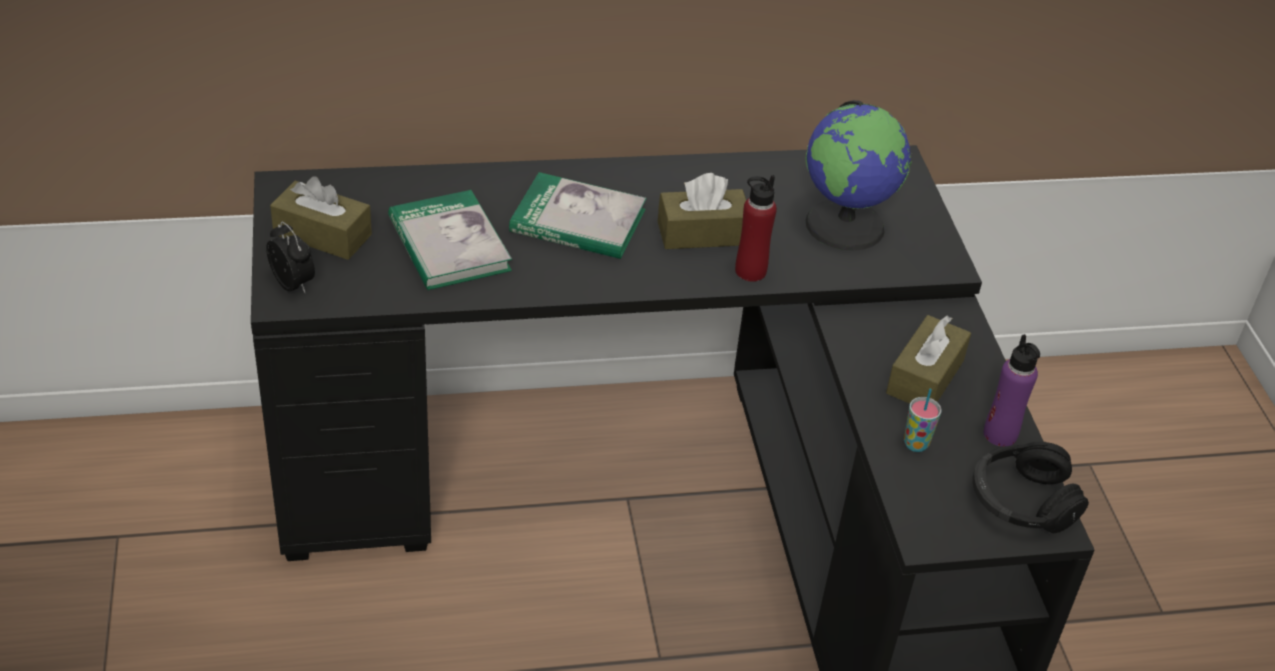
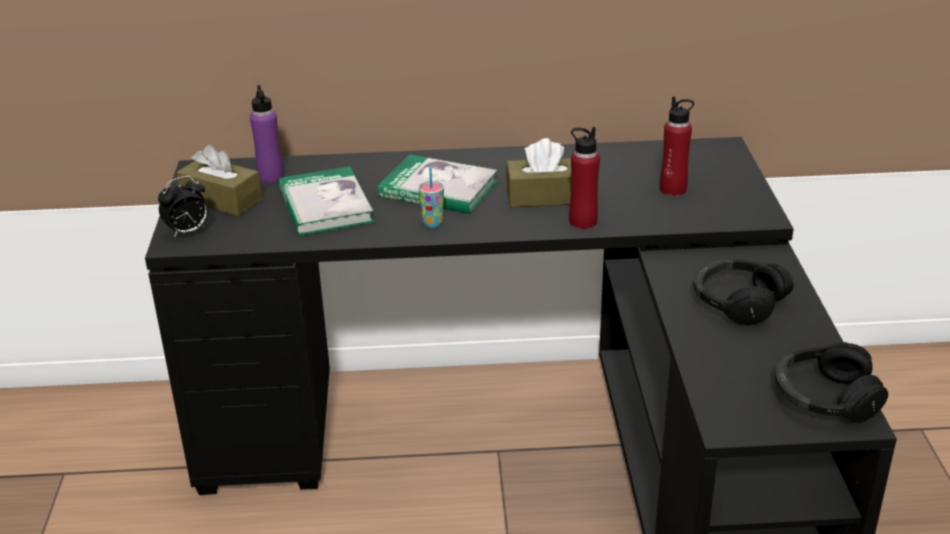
camera: 10 degrees right, 10 degrees down
alarm clock [266,222,315,293] -> alarm clock turned 90 degrees clockwise [158,176,208,238]
globe [805,100,912,251] -> red bottle [660,96,694,196]
brown tissue box [886,315,971,404] -> black headphones [693,259,793,326]
cup [904,388,942,452] -> cup moved to [418,168,444,228]
purple bottle [983,334,1040,447] -> purple bottle moved to [250,85,284,183]

